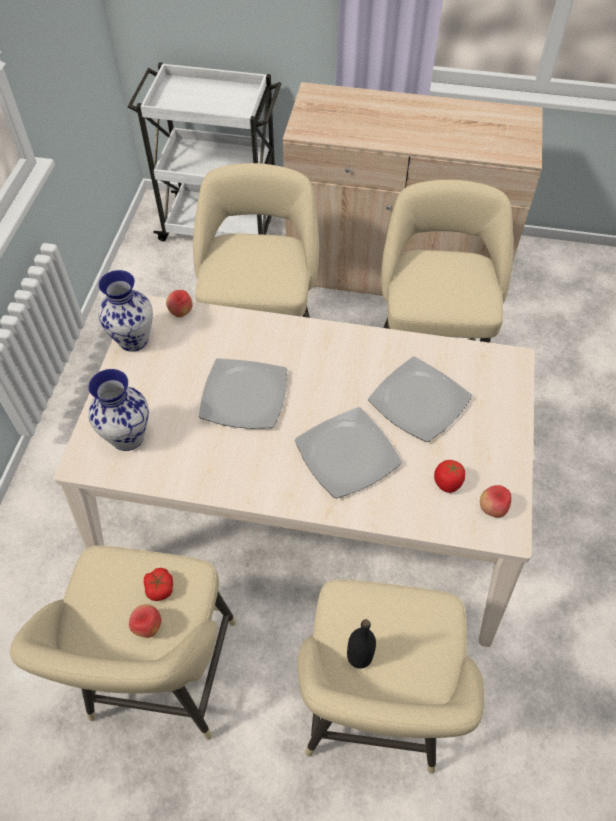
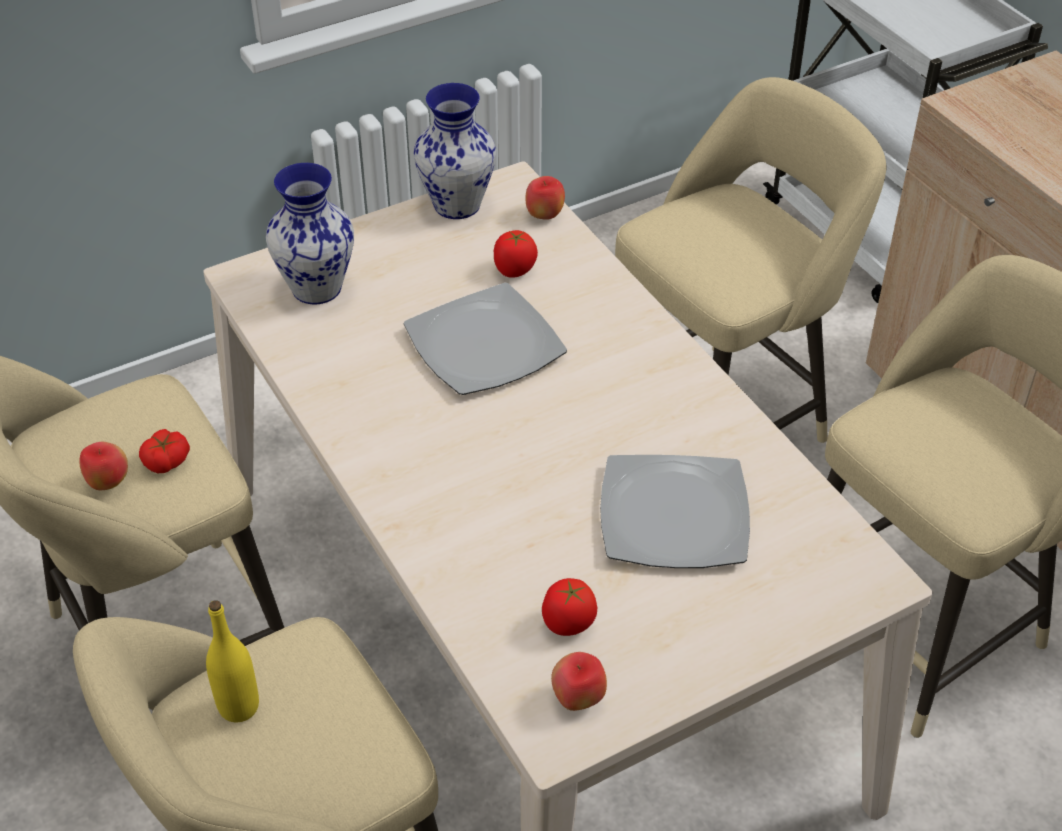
camera: 50 degrees right, 10 degrees down
plate [295,407,402,498] -> none
black bottle [347,619,376,669] -> yellow bottle [206,601,259,722]
none -> tomato [494,230,538,278]

